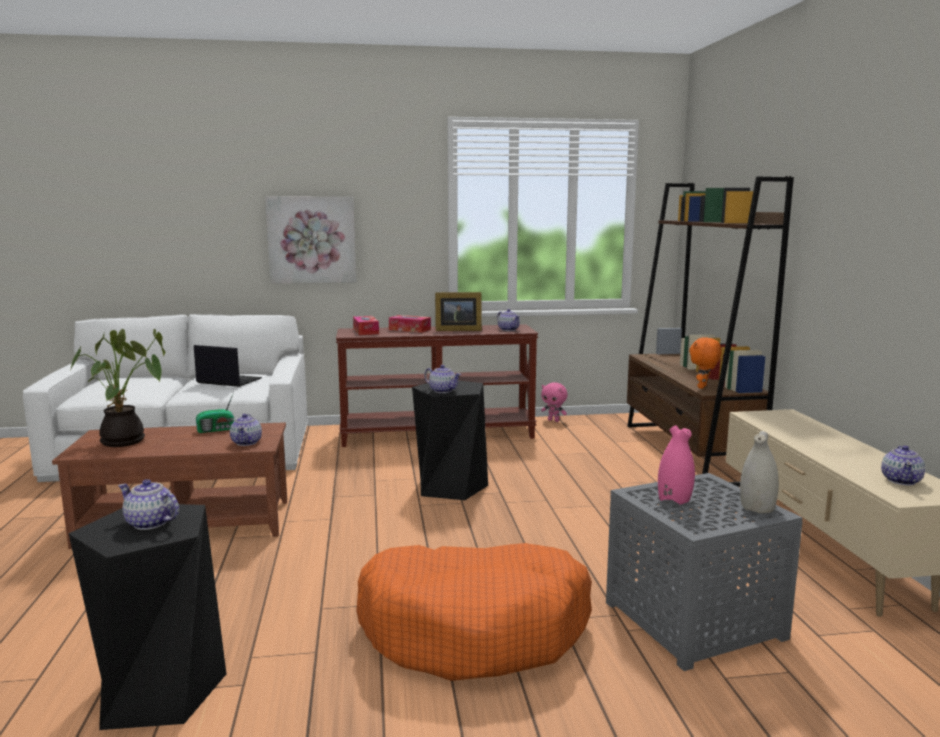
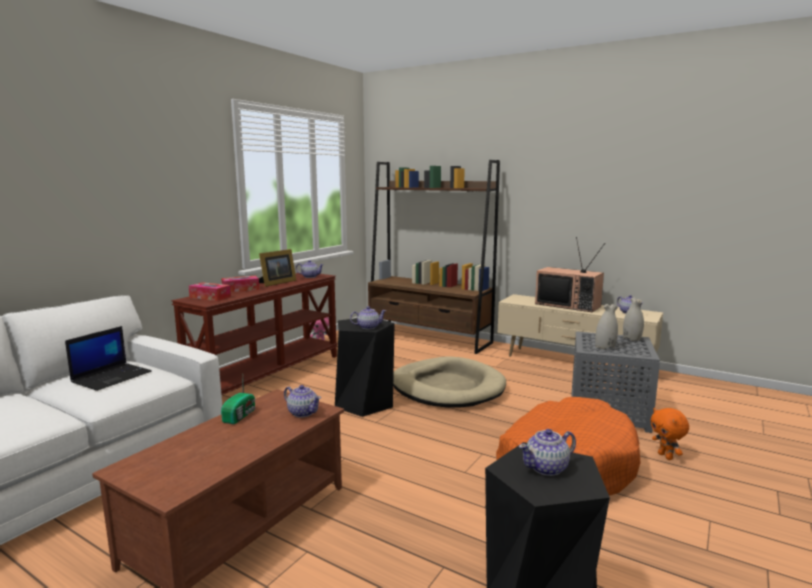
camera: 50 degrees left, 0 degrees up
potted plant [70,329,165,447] -> none
laptop [194,345,262,387] -> laptop turned 150 degrees clockwise [65,326,152,391]
picture [265,196,356,284] -> none
pink vase [658,425,695,505] -> white vase [595,304,618,349]
orange plush toy [689,338,722,389] -> orange plush toy moved to [650,408,689,460]
none -> beige dog bed [393,356,506,408]
none -> television [535,237,605,312]

